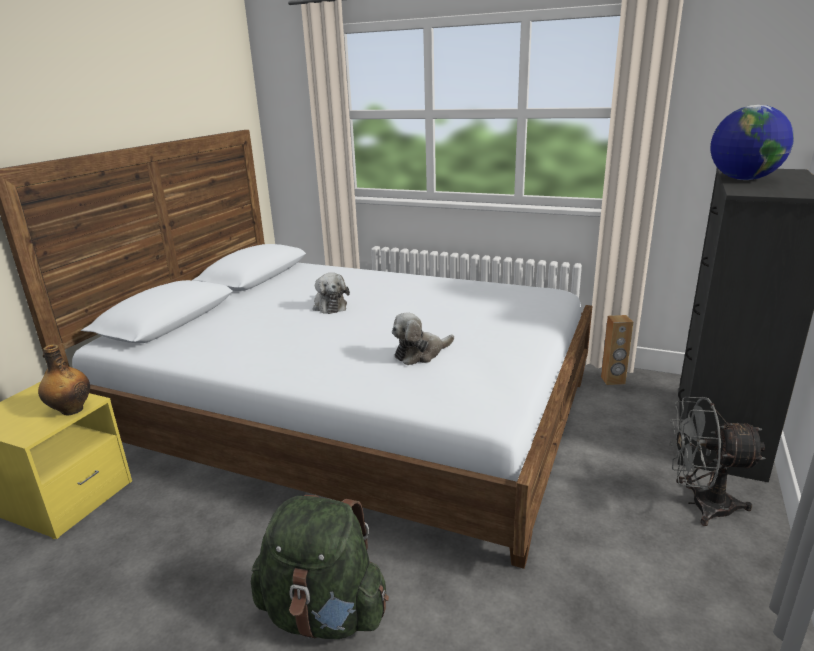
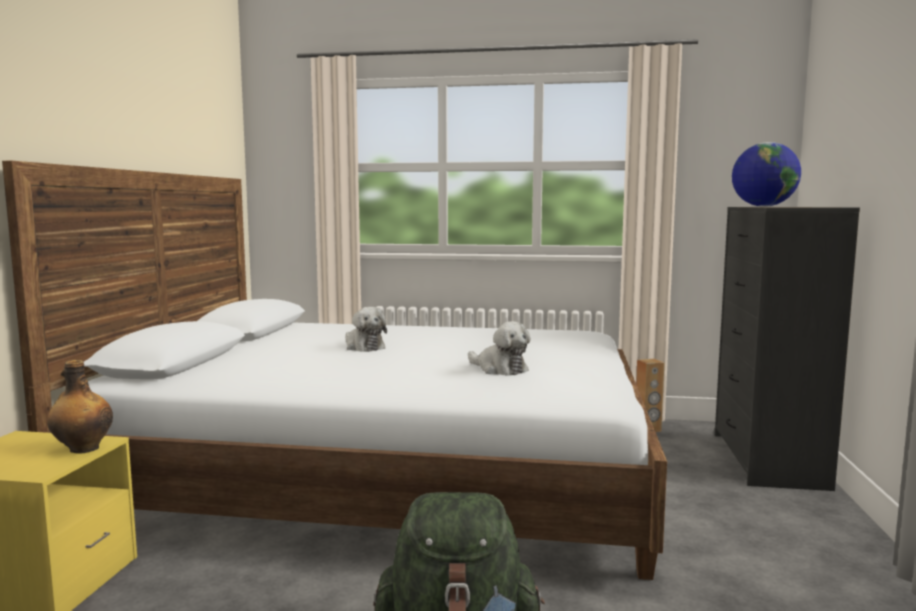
camera: 15 degrees left, 15 degrees down
plush toy [392,313,454,365] -> plush toy turned 90 degrees counterclockwise [468,321,530,376]
grey fan [669,397,766,526] -> none

